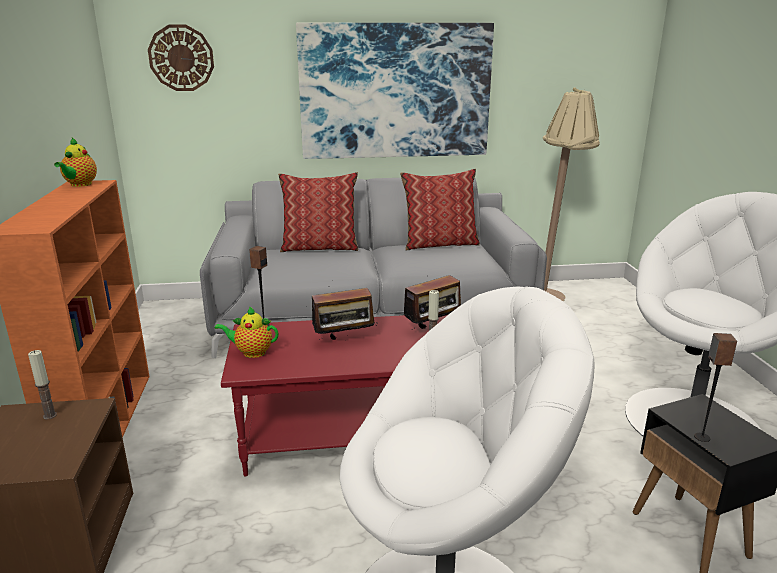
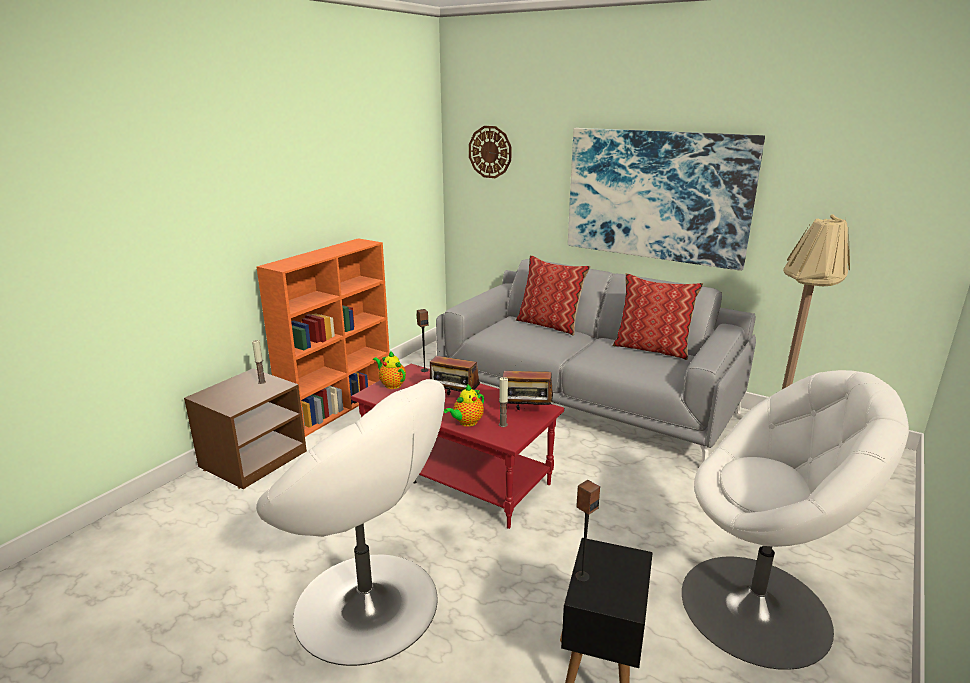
camera: 40 degrees right, 0 degrees up
teapot [54,138,97,187] -> teapot moved to [444,384,484,427]

